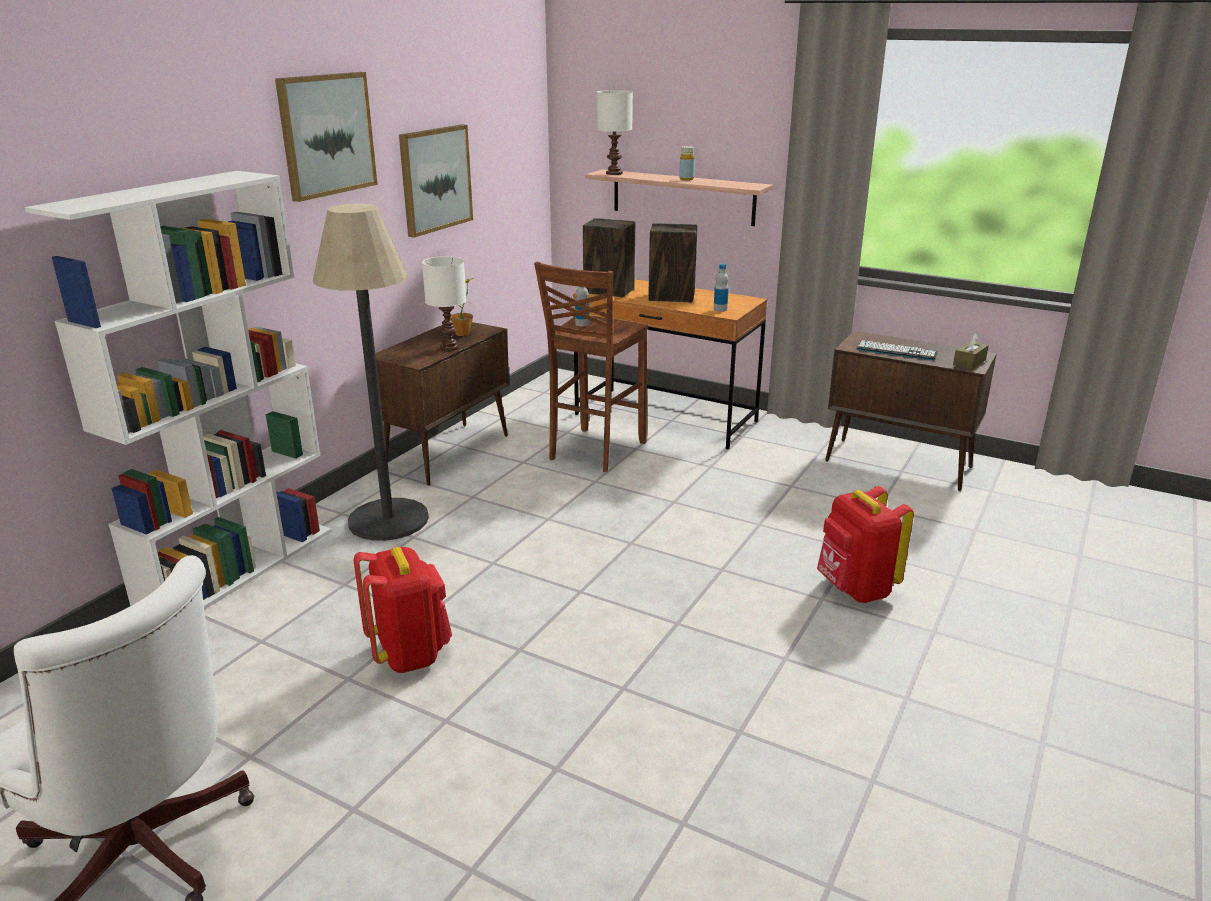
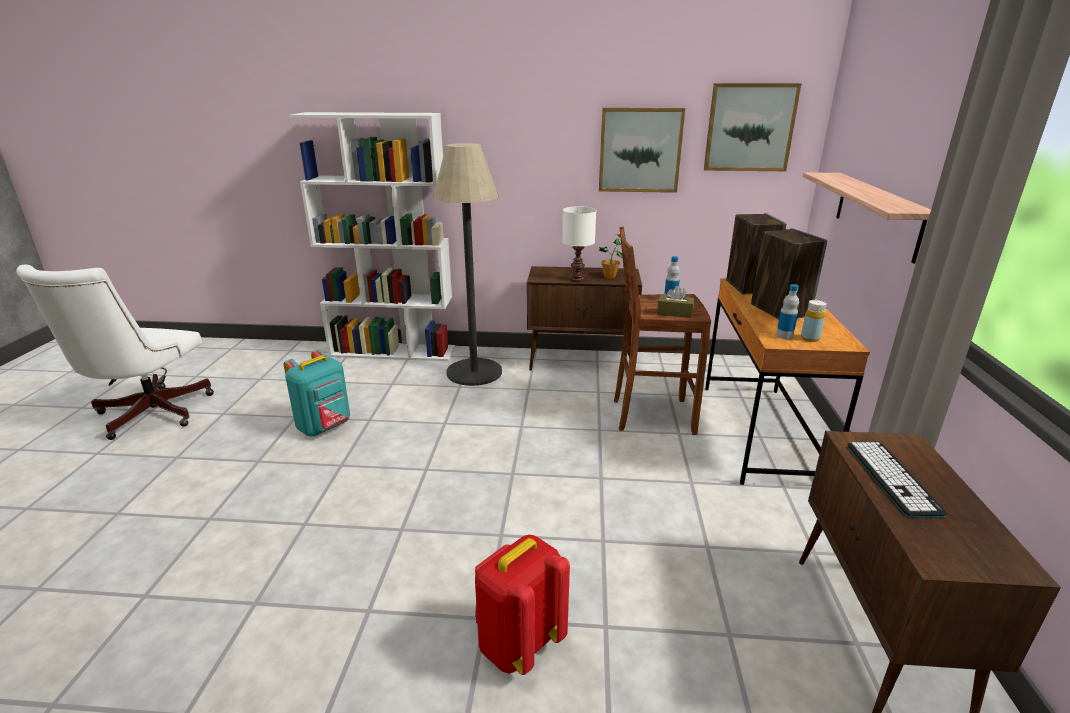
camera: 65 degrees right, 0 degrees up
picture [275,72,378,202] -> picture moved to [704,83,802,171]
red backpack [354,547,452,673] -> turquoise backpack [284,349,350,437]
white table lamp [597,90,633,175] -> none
yellow bottle [679,146,695,181] -> yellow bottle moved to [801,300,827,342]
brown tissue box [953,333,989,370] -> brown tissue box moved to [657,286,694,318]

